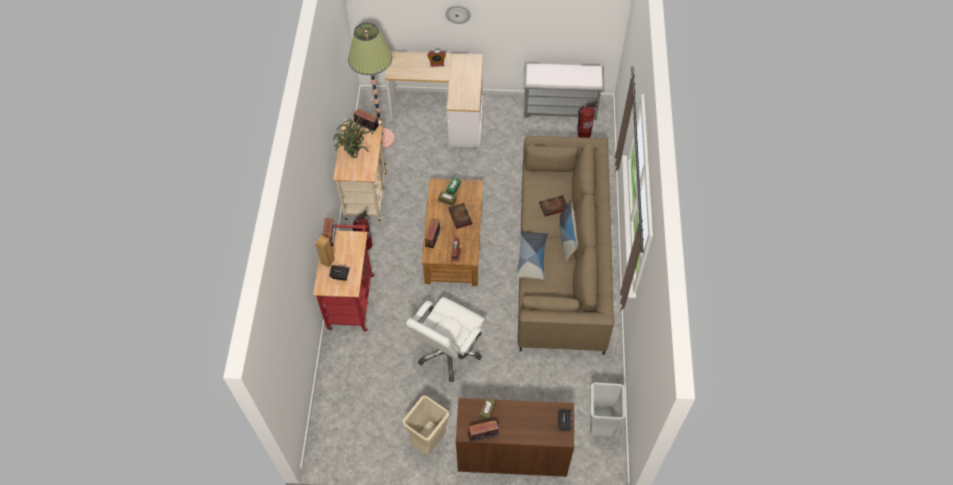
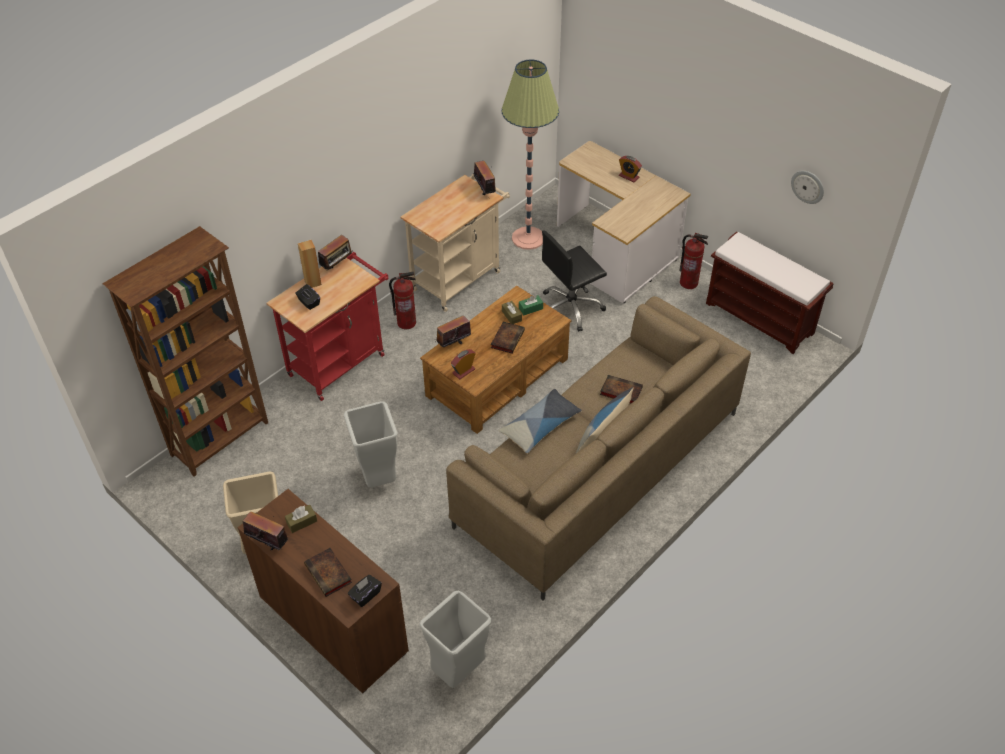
camera: 40 degrees right, 10 degrees down
potted plant [333,116,373,158] -> none
white office chair [406,297,485,382] -> grey trash can [344,401,398,488]
wall clock [445,5,471,24] -> wall clock moved to [791,171,824,204]
grey bench [523,63,604,120] -> brown bench [706,232,834,354]
fire extinguisher [577,101,597,138] -> fire extinguisher moved to [680,233,708,289]
none -> brown bookcase [102,226,268,477]
none -> book [304,548,352,597]
none -> black office chair [542,230,607,332]

